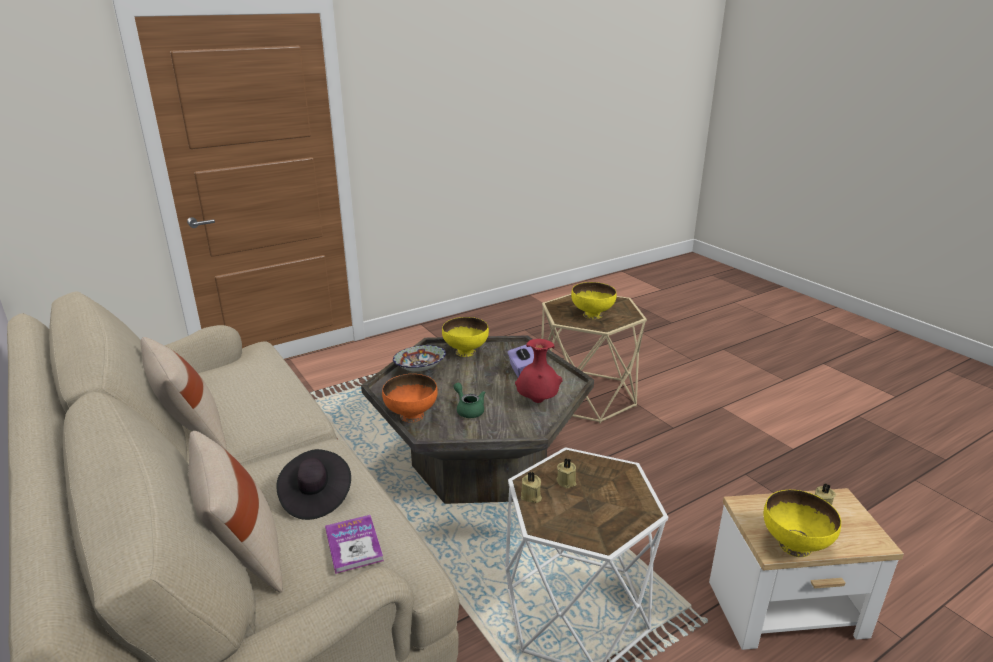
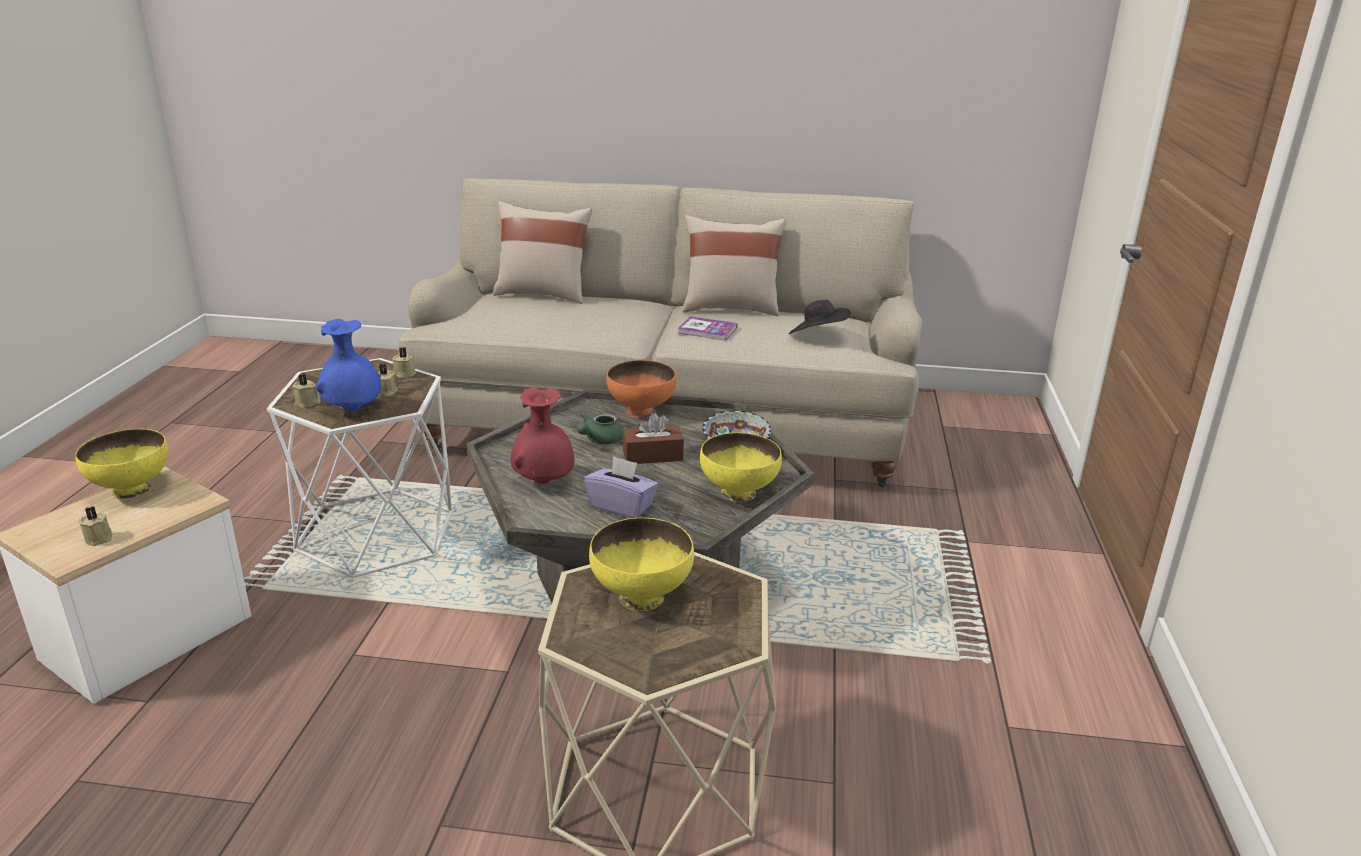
camera: 130 degrees right, 0 degrees up
black hat [276,449,351,520] -> black hat moved to [789,300,851,334]
book [325,515,384,574] -> book moved to [678,316,738,341]
green teapot [454,383,485,418] -> green teapot turned 120 degrees clockwise [577,412,623,444]
none -> beige candle [292,374,321,408]
none -> blue vase [316,319,381,412]
none -> brown tissue box [622,413,684,464]

